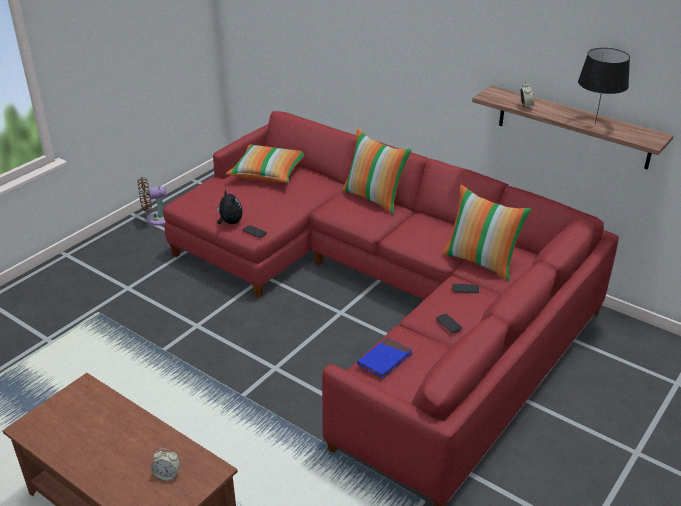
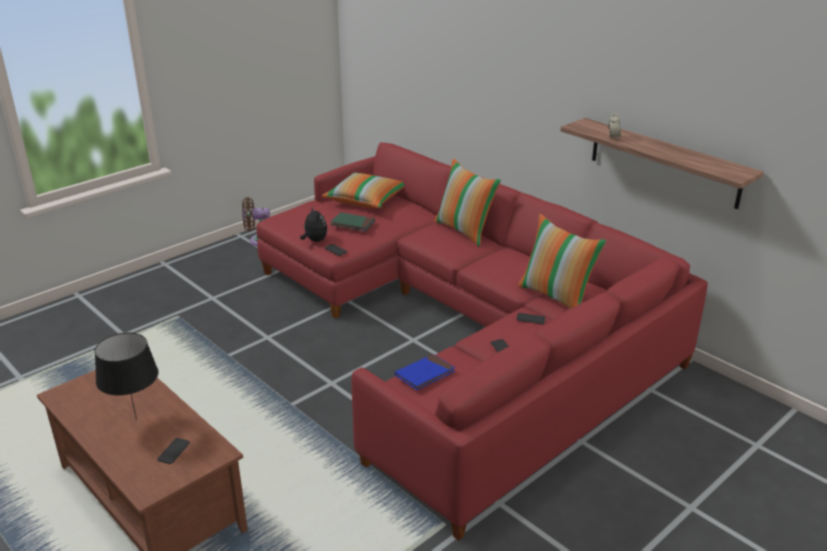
camera: 10 degrees right, 5 degrees down
alarm clock [151,449,181,481] -> phone [158,438,190,464]
black table lamp [578,48,630,124] -> black table lamp moved to [95,333,159,420]
none -> green book [331,212,375,232]

